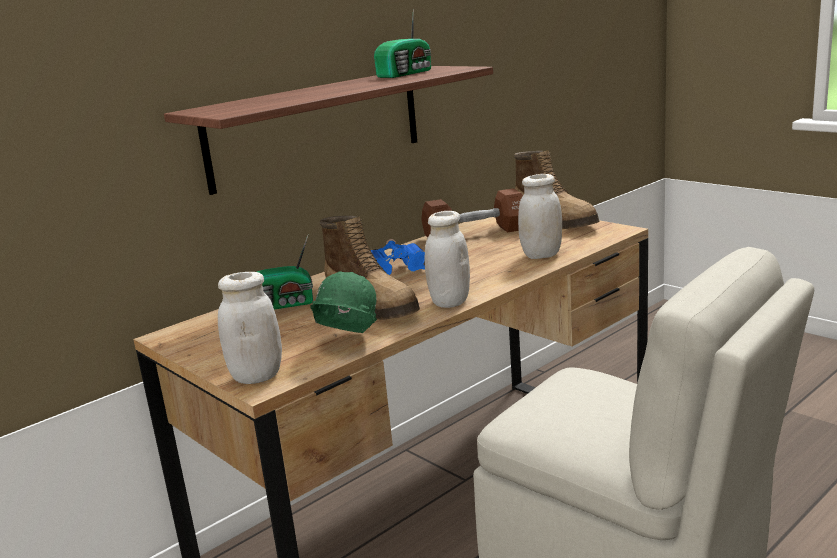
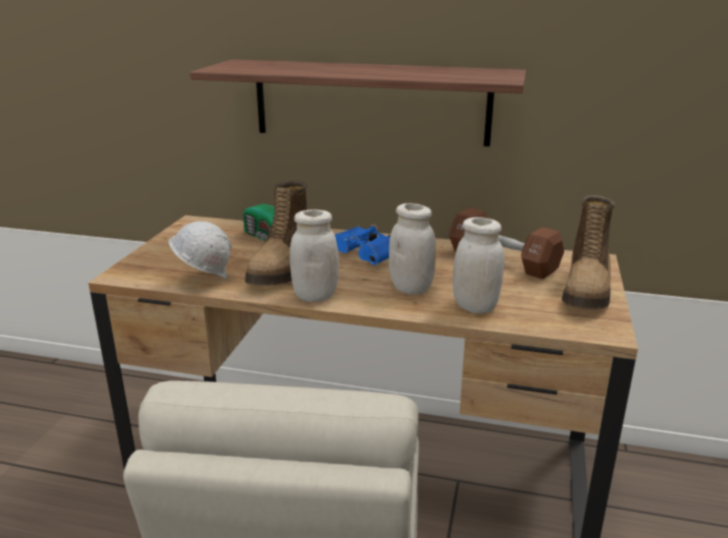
camera: 55 degrees right, 5 degrees up
white jar [218,272,282,384] -> white jar moved to [389,203,436,295]
green hard hat [310,271,377,333] -> white hard hat [169,221,232,281]
radio [374,9,431,78] -> none

